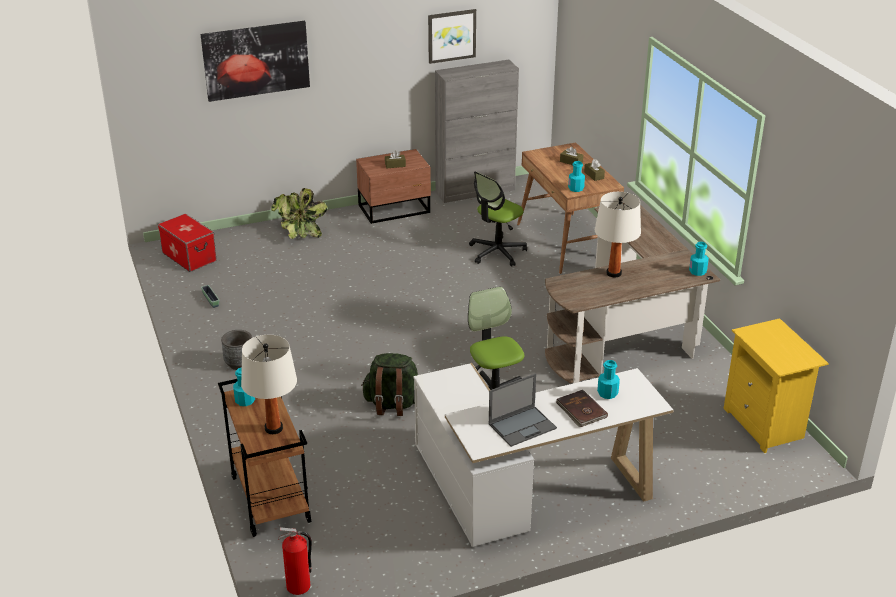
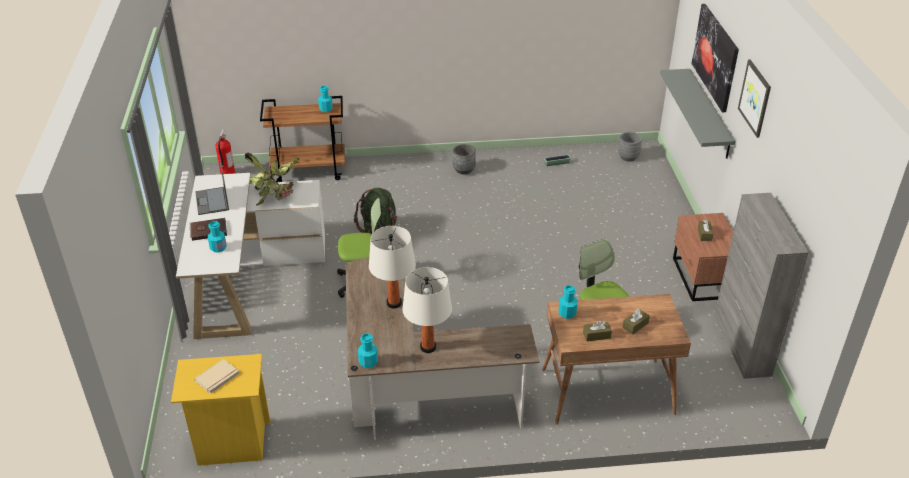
camera: 105 degrees right, 5 degrees up
storage box [158,213,217,272] -> grey planter [618,132,642,162]
white table lamp [241,335,297,434] -> white table lamp moved to [402,267,452,353]
potted plant [271,188,327,239] -> potted plant moved to [245,153,299,206]
picture [428,9,476,64] -> picture moved to [738,59,771,138]
none -> beige book [194,359,240,394]
none -> grey shelf [660,69,735,159]

